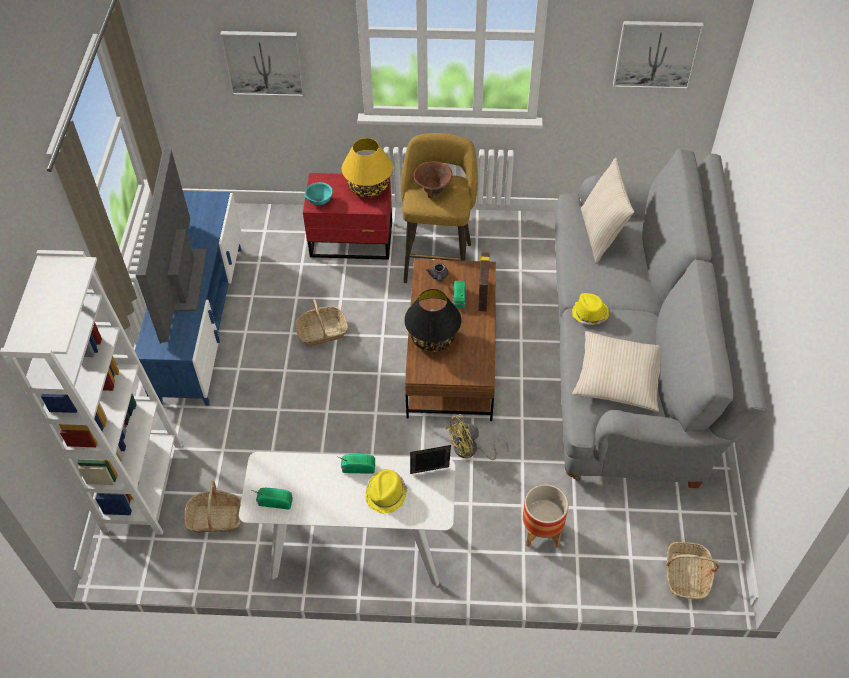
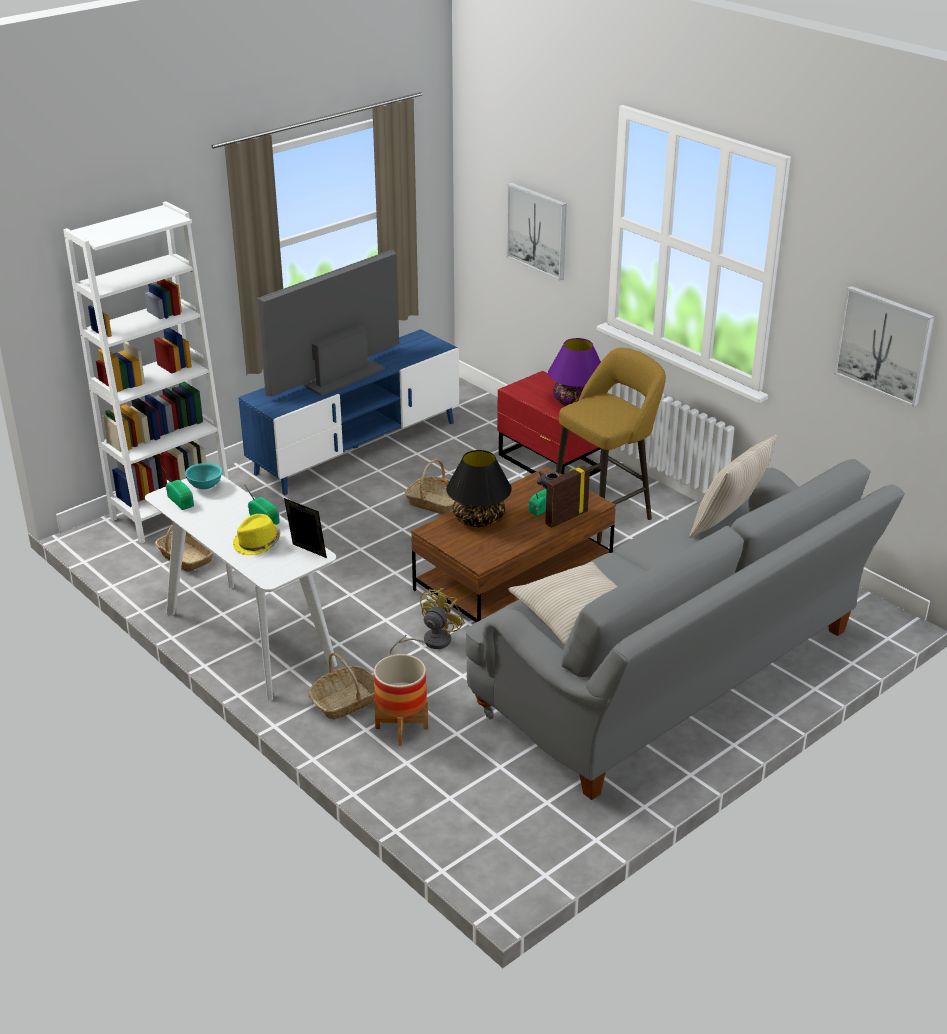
camera: 45 degrees right, 20 degrees down
turquoise bowl [304,182,333,205] -> turquoise bowl moved to [185,463,222,489]
yellow table lamp [342,138,393,198] -> purple table lamp [548,338,601,406]
brown bowl [413,161,453,198] -> none
yellow fan [446,415,509,460] -> yellow fan turned 105 degrees clockwise [390,588,465,654]
yellow hat [572,293,609,325] -> none
basket [666,542,720,599] -> basket moved to [308,652,375,720]

